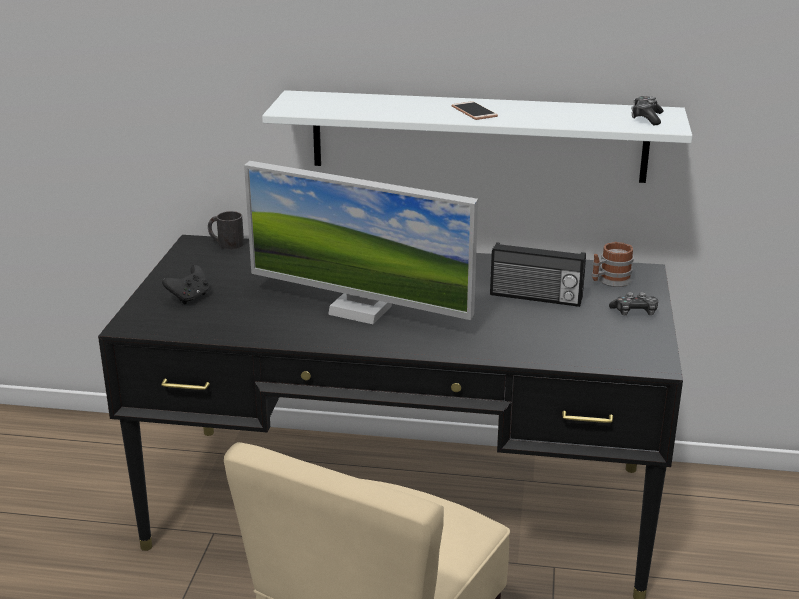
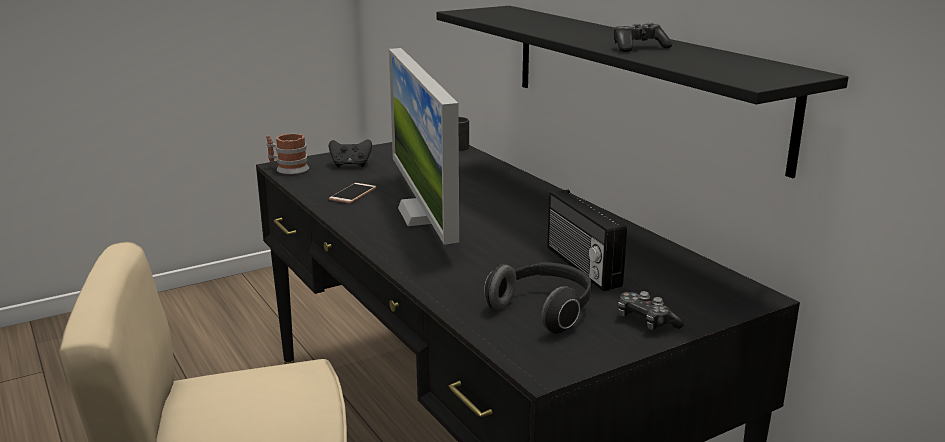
camera: 50 degrees right, 5 degrees down
white shelf [262,90,692,183] -> black shelf [437,6,848,178]
phone [452,101,498,120] -> phone moved to [329,183,376,203]
mug [592,242,634,287] -> mug moved to [266,134,309,175]
game controller [631,96,663,125] -> game controller moved to [613,22,673,52]
none -> headphones [484,262,592,334]

